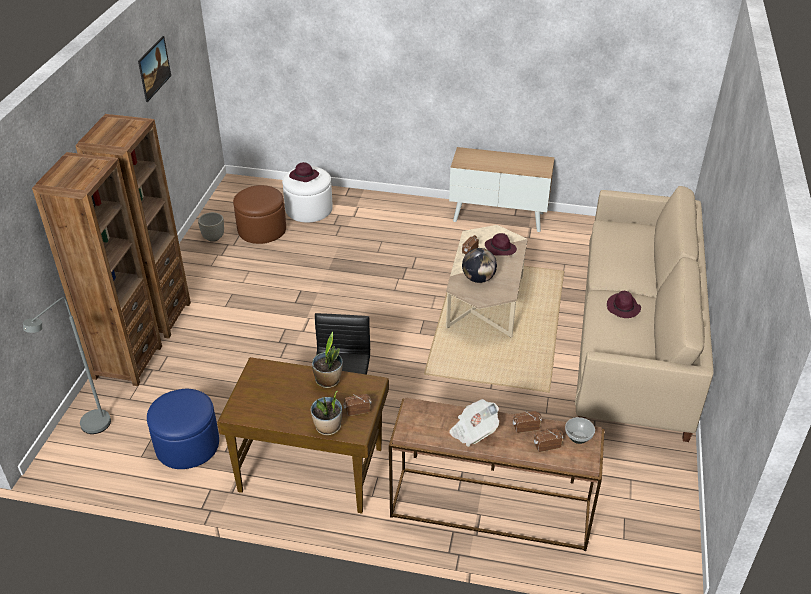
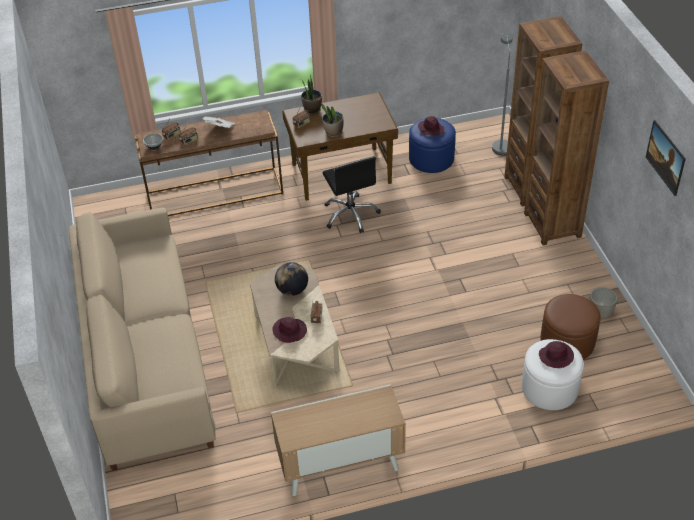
camera: 155 degrees right, 5 degrees up
purple hat [607,291,641,318] -> purple hat moved to [418,116,445,136]

